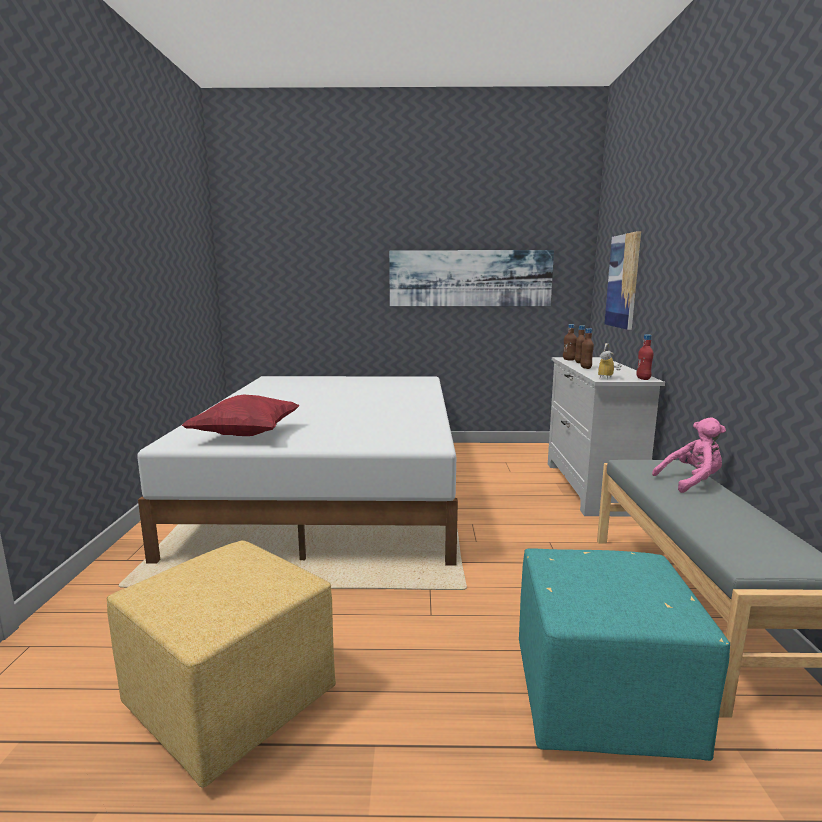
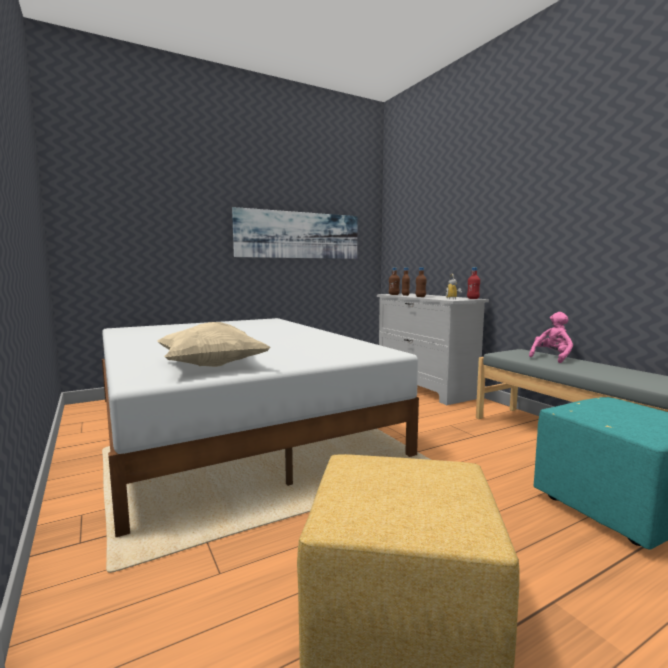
camera: 30 degrees left, 5 degrees down
red pillow [181,395,300,436] -> beige pillow [157,322,270,367]
picture [605,231,641,330] -> none

